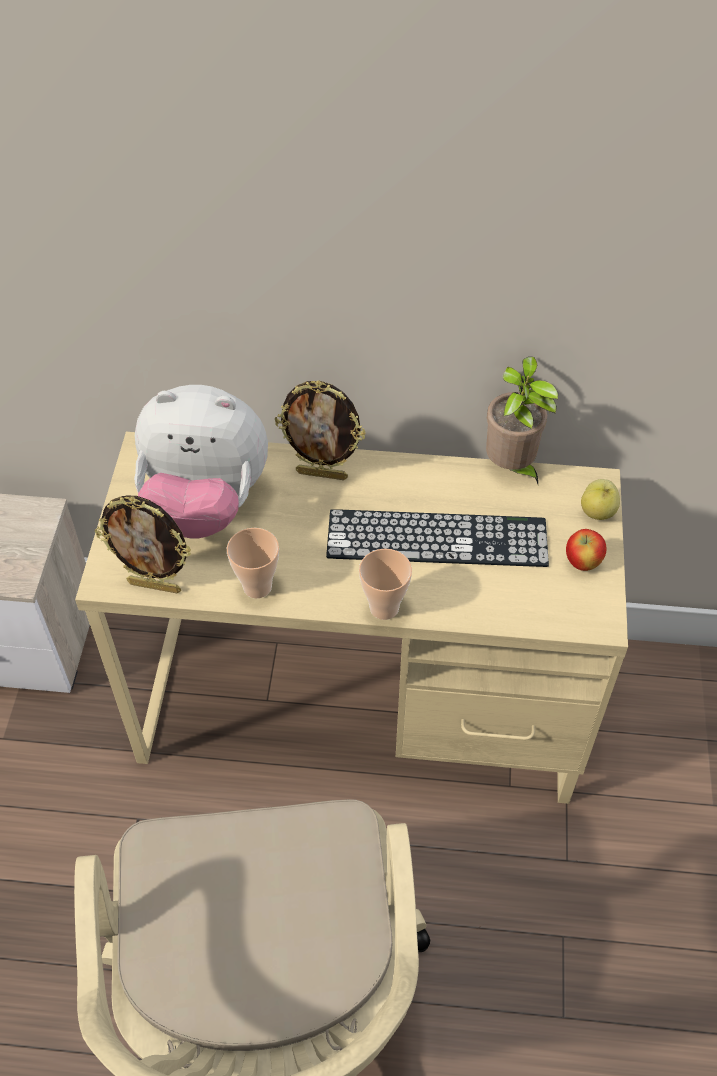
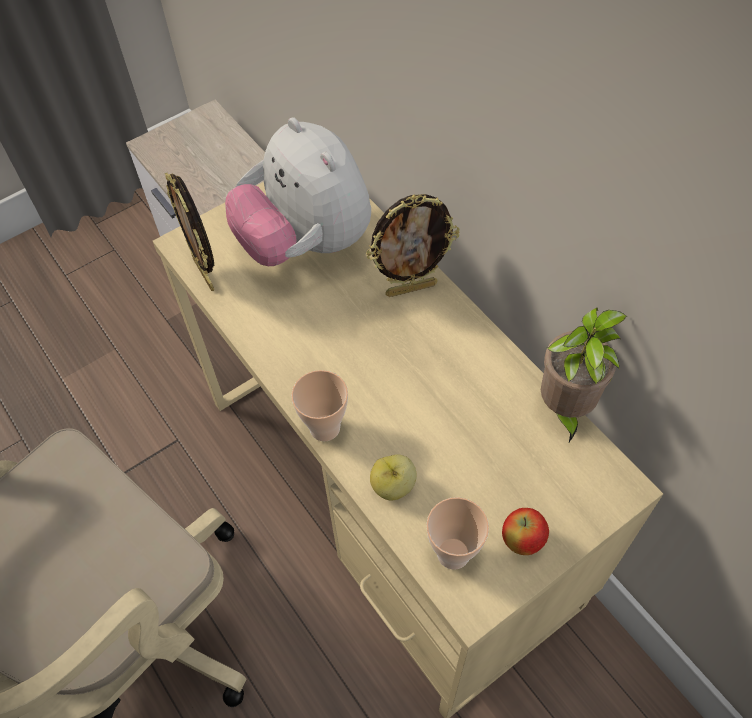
camera: 50 degrees right, 5 degrees up
cup [227,528,279,599] -> cup moved to [426,497,489,570]
picture frame [275,380,366,480] -> picture frame turned 75 degrees counterclockwise [366,194,460,297]
keyboard [326,509,549,567] -> none
apple [581,479,620,520] -> apple moved to [370,454,417,501]

